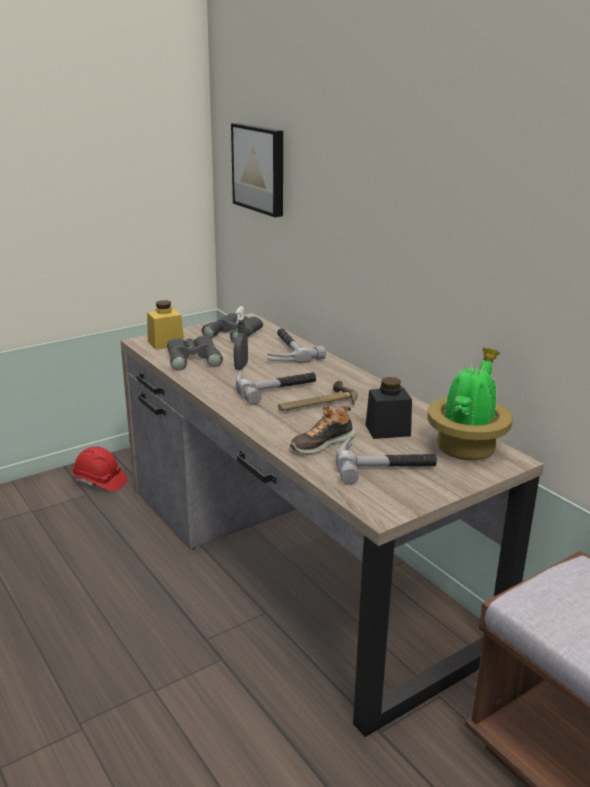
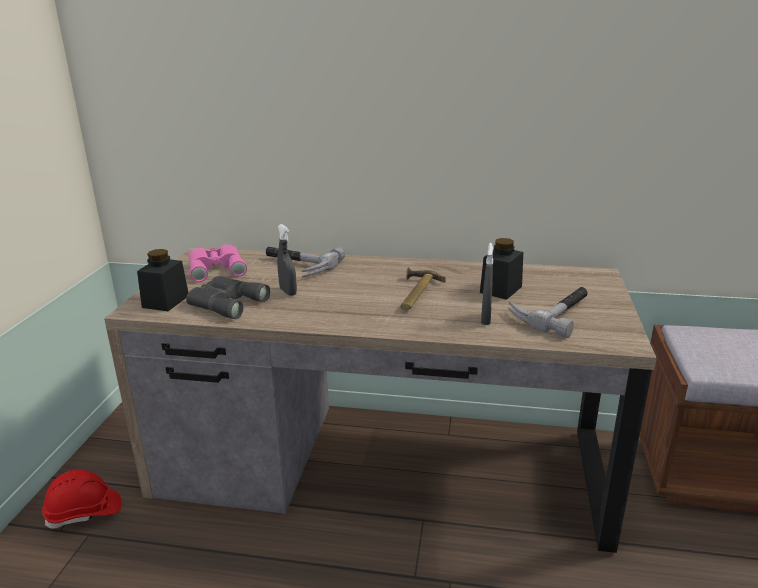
camera: 45 degrees left, 0 degrees up
yellow jar [147,300,184,350] -> black jar [137,249,189,311]
grey binoculars [202,313,263,343] -> pink binoculars [189,245,247,282]
picture [231,123,283,217] -> none
hammer [236,370,316,405] -> none
shoe [290,405,356,454] -> grey spray bottle [481,243,493,325]
potted plant [427,347,513,461] -> none

